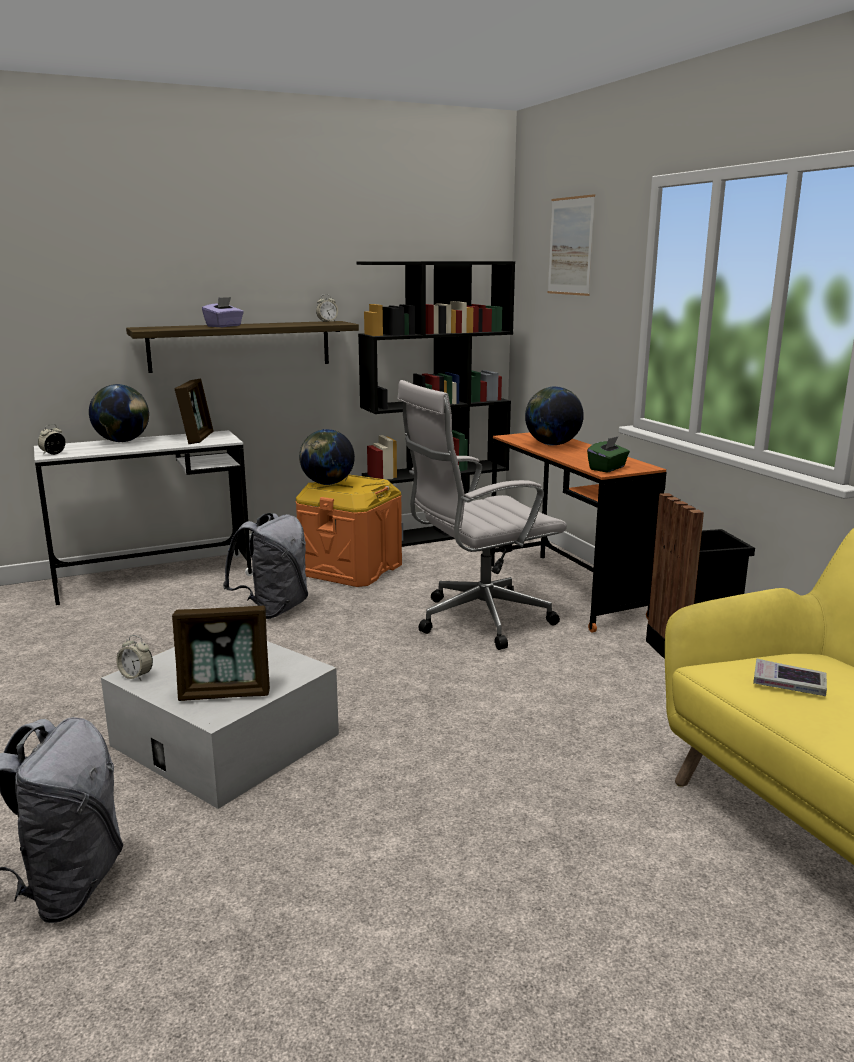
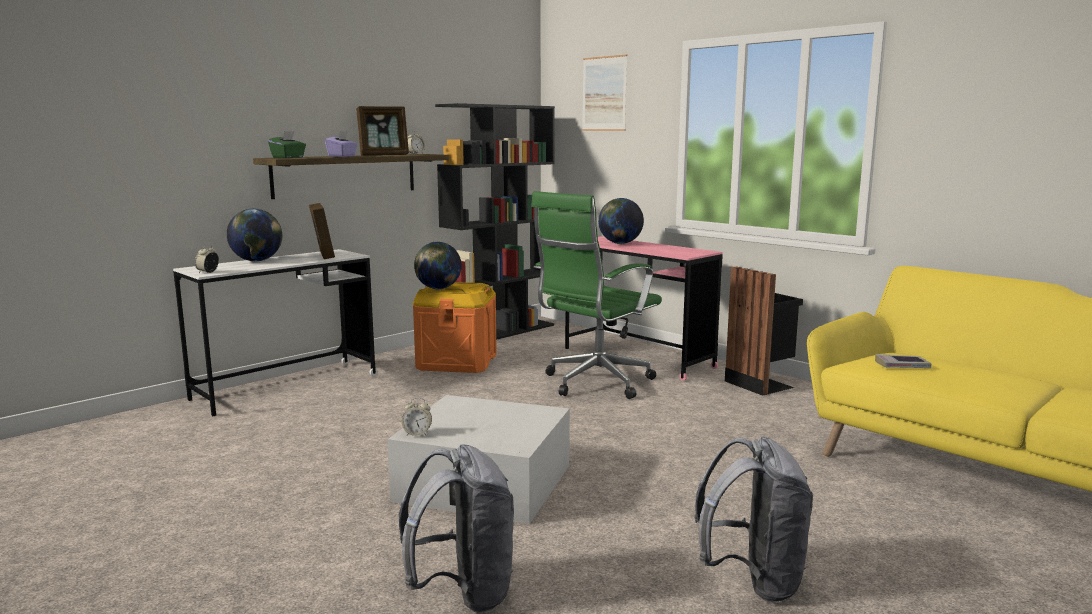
camera: 20 degrees left, 5 degrees down
picture frame [172,606,270,701] -> picture frame moved to [356,106,409,156]
grey backpack [223,513,308,619] -> grey backpack moved to [695,437,813,602]
white office chair [397,380,567,650] -> green office chair [531,191,662,399]
orange desk [490,432,666,632] -> pink desk [565,236,723,381]
green tissue box [587,436,630,473] -> green tissue box moved to [268,131,306,158]

